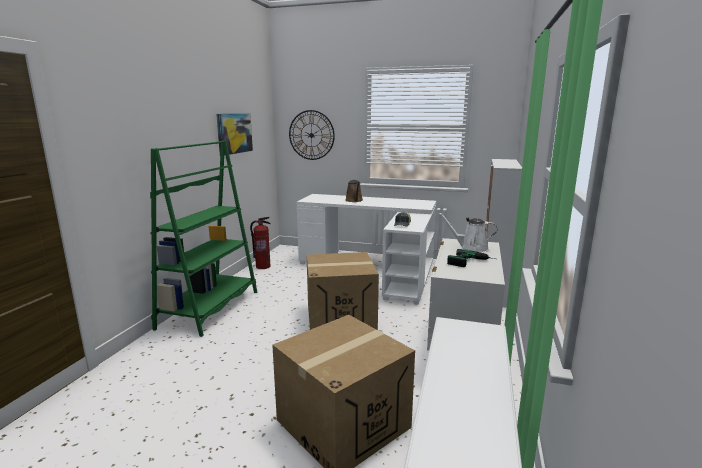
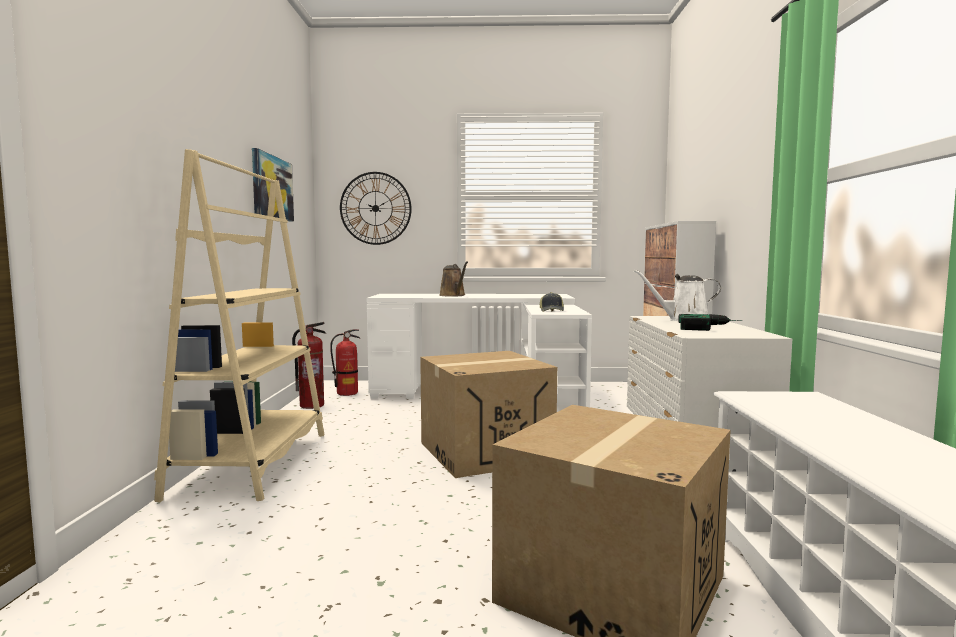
camera: 15 degrees left, 10 degrees down
green bookcase [150,141,257,337] -> beige bookcase [154,149,325,502]
none -> fire extinguisher [330,329,361,396]

